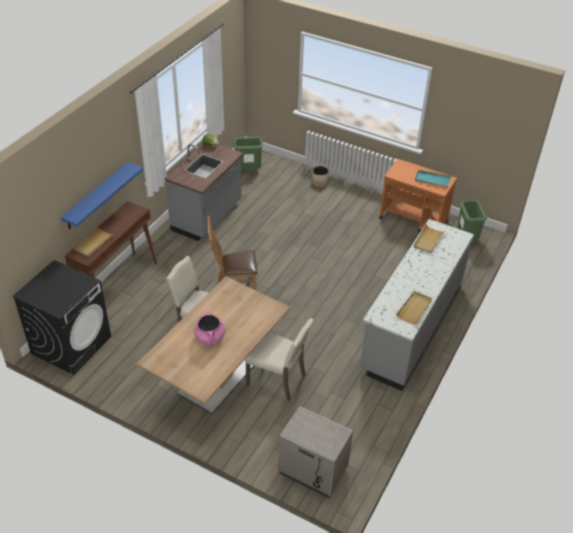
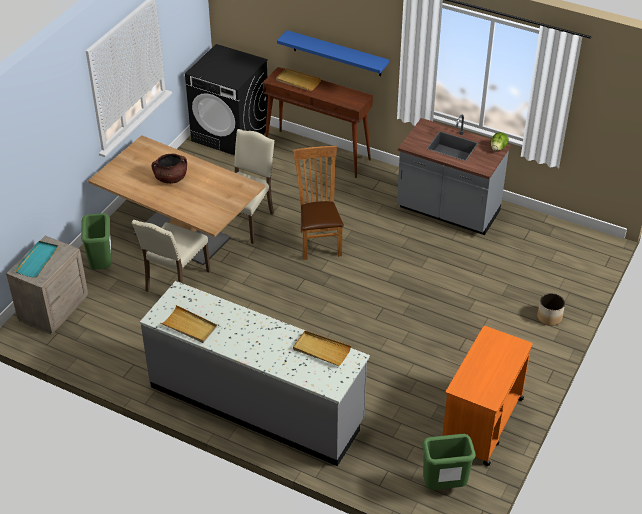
camera: 90 degrees right, 0 degrees up
pink cooking pot [194,312,225,345] -> brown cooking pot [152,153,187,184]
green trash can [233,137,263,170] -> green trash can moved to [81,213,112,269]
turquoise tray [415,170,451,187] -> turquoise tray moved to [14,241,59,278]

